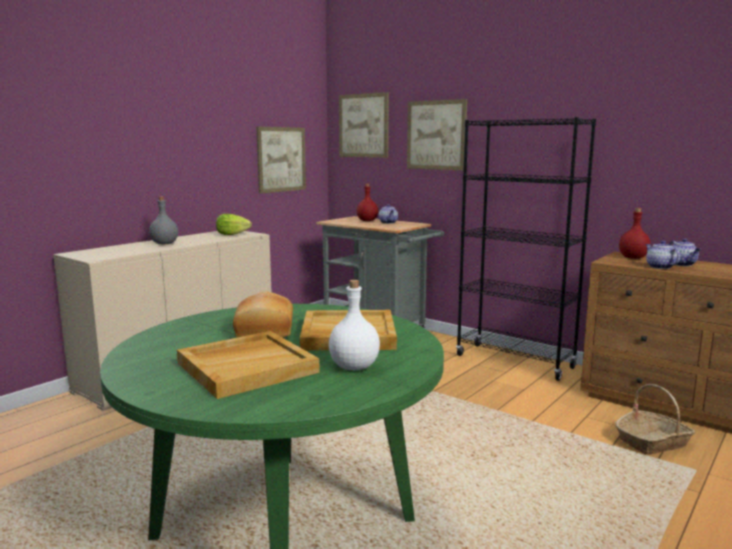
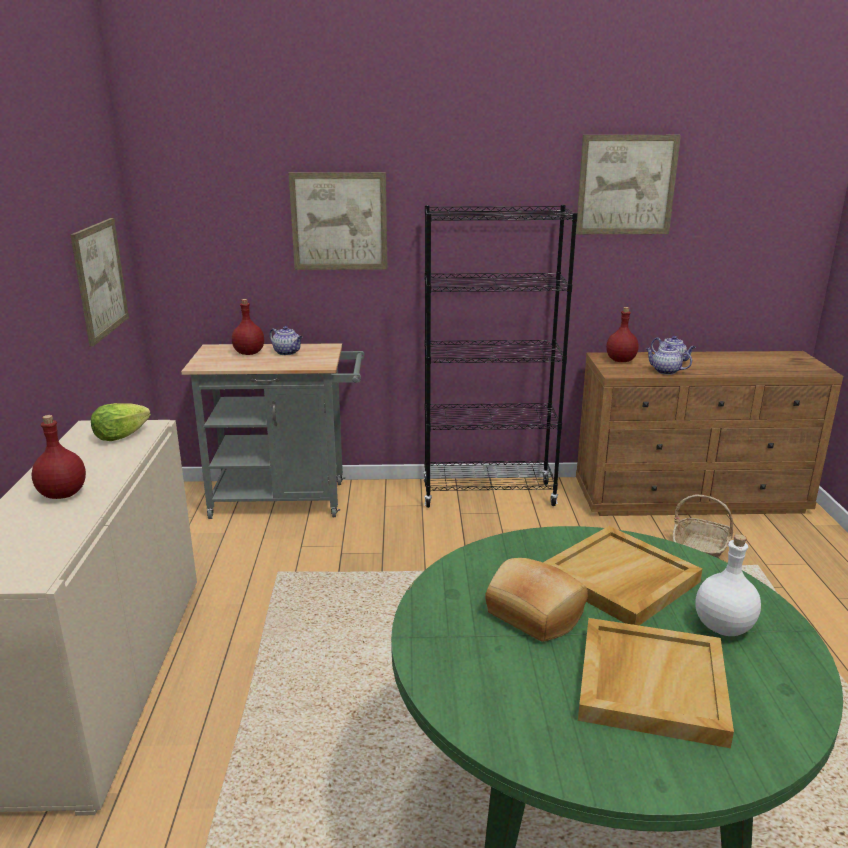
camera: 40 degrees left, 10 degrees up
grey bottle [149,197,178,244] -> red bottle [32,415,86,499]
picture [339,92,389,158] -> picture moved to [576,135,681,234]

